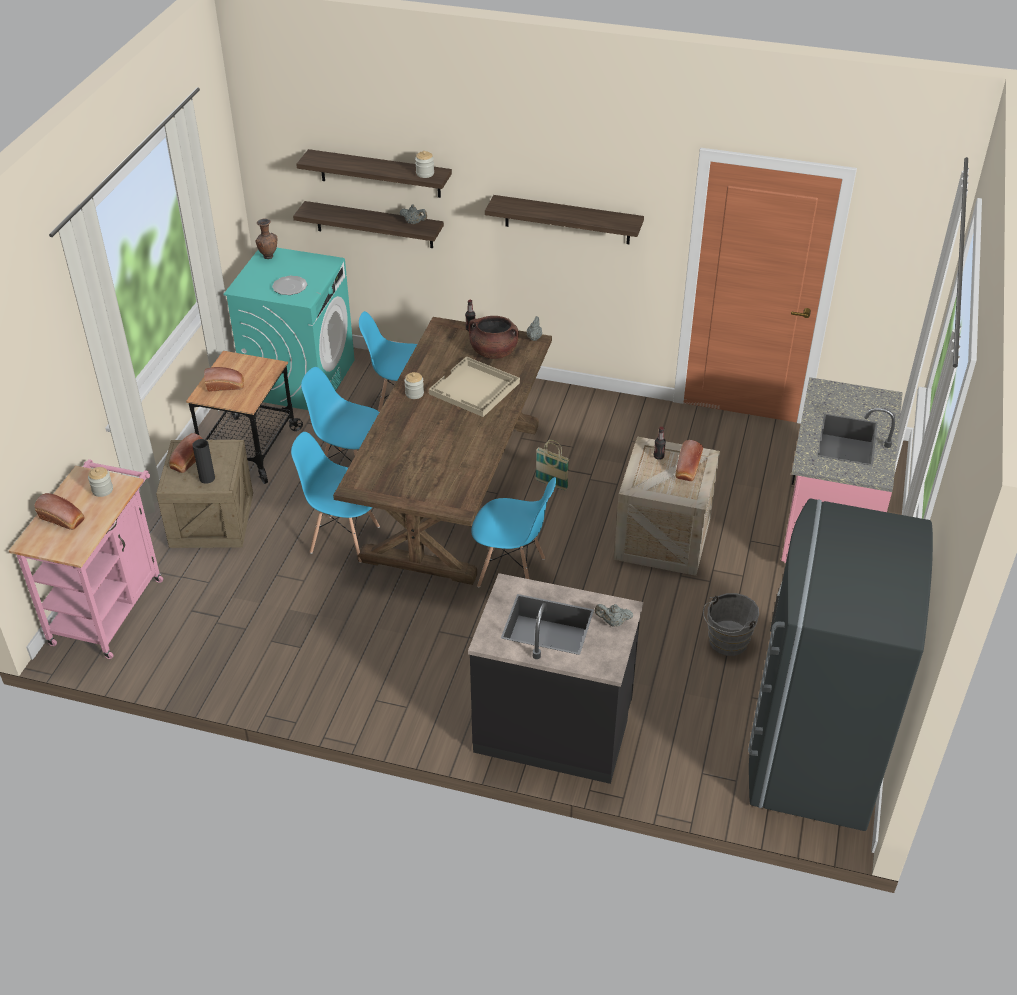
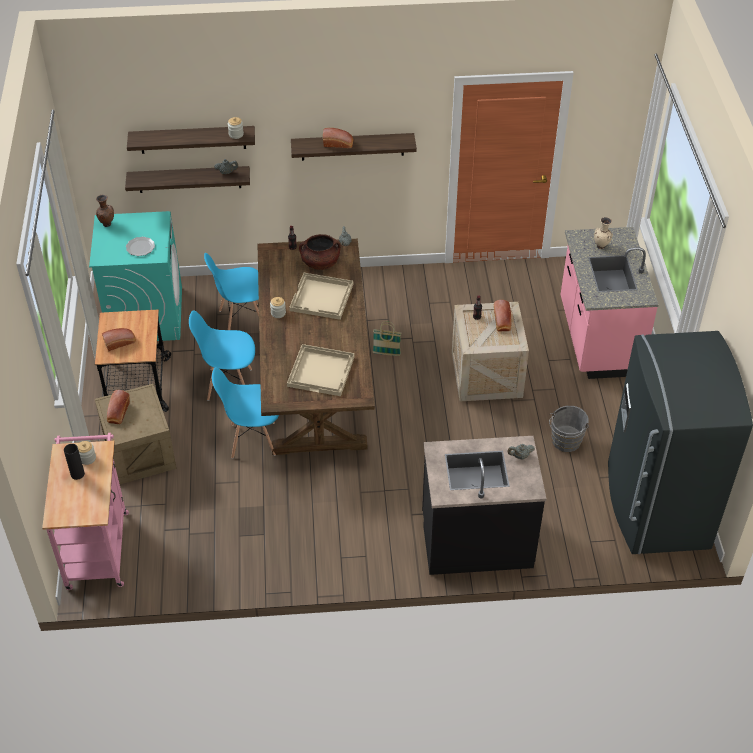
camera: 20 degrees left, 5 degrees up
bread [34,493,84,530] -> bread moved to [323,128,353,148]
black vase [192,439,215,484] -> black vase moved to [64,444,85,480]
blue chair [471,477,556,587] -> none
none -> beige tray [287,344,355,396]
none -> beige vase [594,217,613,249]

